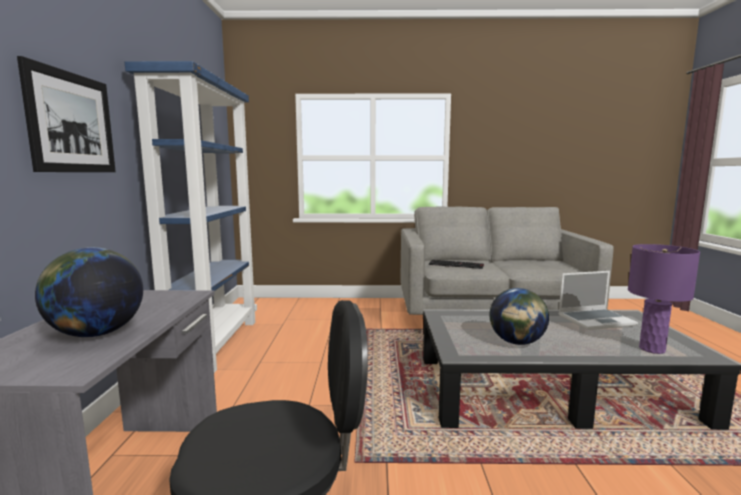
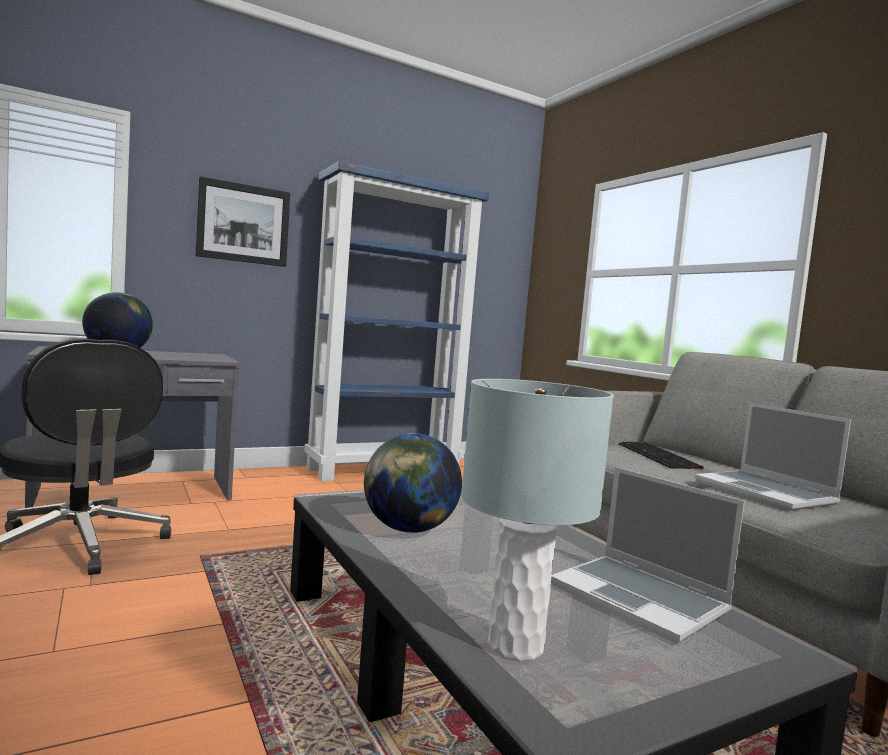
camera: 60 degrees right, 5 degrees down
purple table lamp [628,244,700,354] -> grey table lamp [461,379,614,661]
none -> laptop [695,402,851,511]

